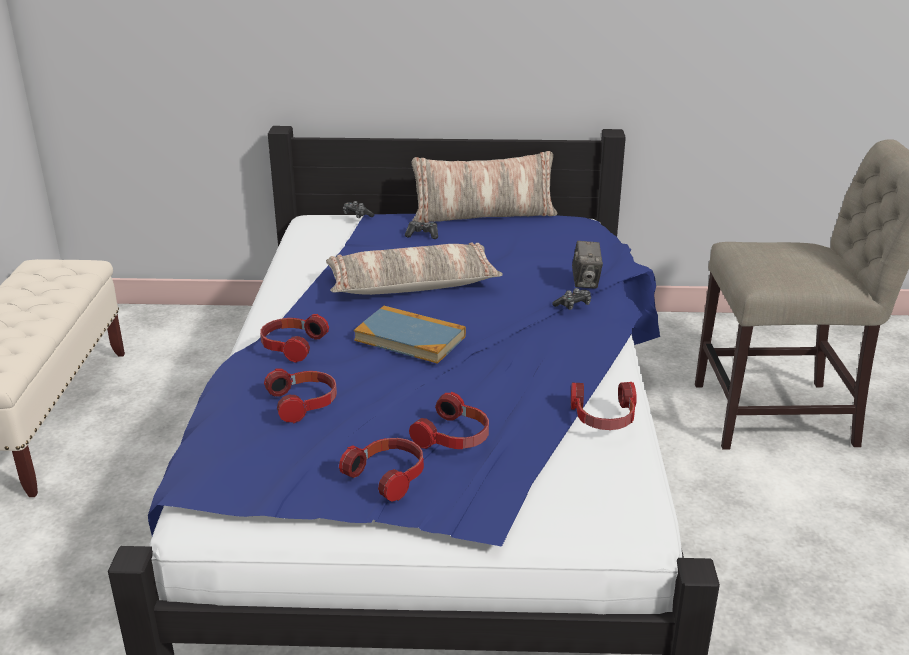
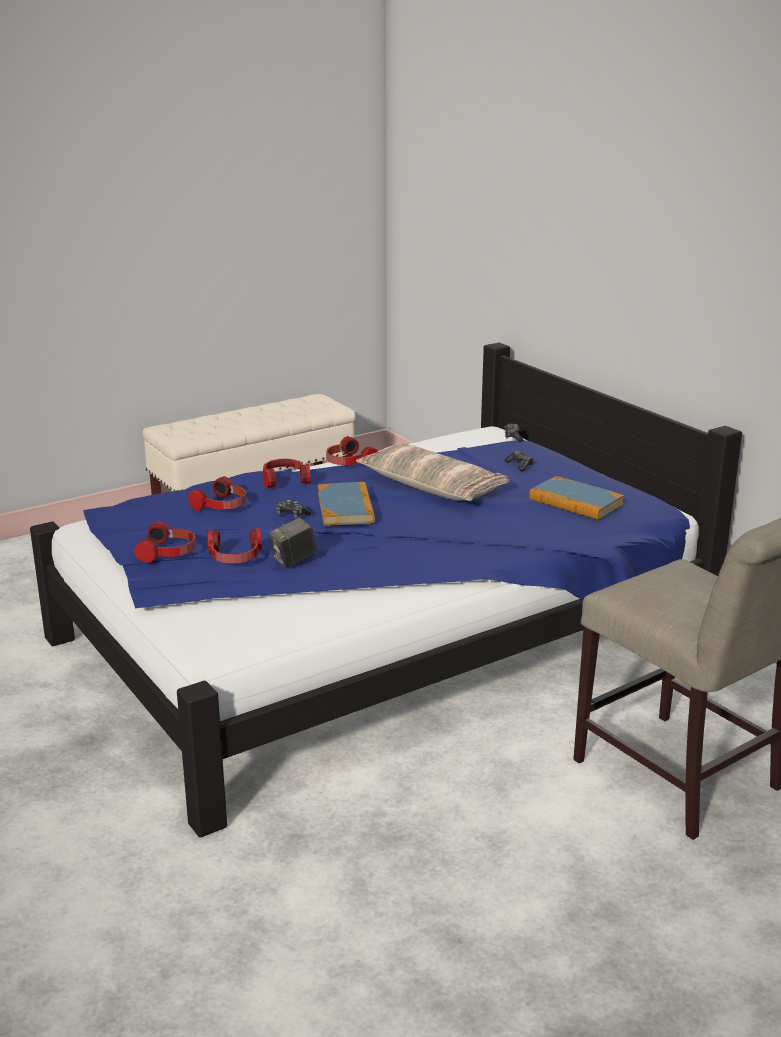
camera: 55 degrees right, 5 degrees down
pillow [411,151,557,223] -> none
game controller [552,288,591,310] -> game controller moved to [276,499,311,518]
headphones [571,382,637,430] -> headphones moved to [326,436,378,465]
camera [572,241,603,289] -> camera moved to [269,517,317,568]
none -> book [529,476,624,520]

